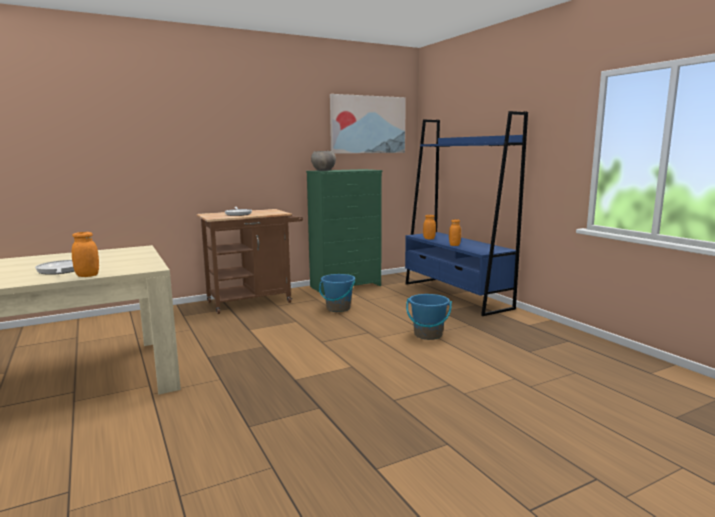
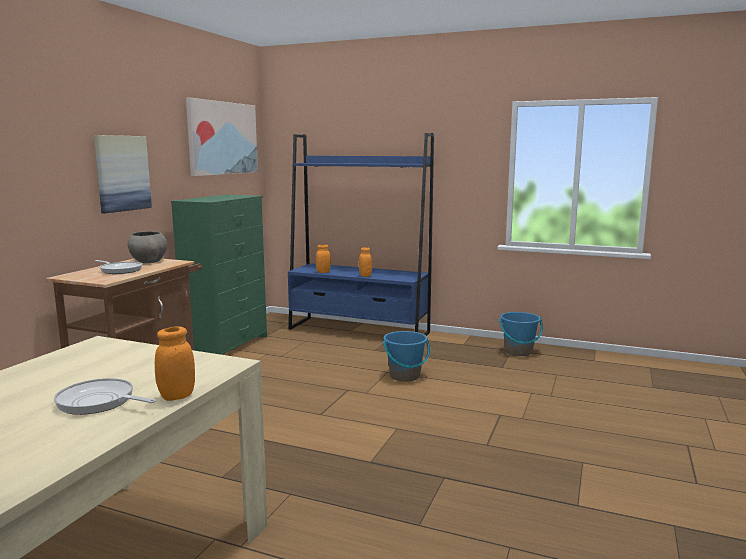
camera: 40 degrees left, 0 degrees up
grey bowl [311,151,336,171] -> grey bowl moved to [128,231,167,263]
blue bucket [319,274,355,312] -> blue bucket moved to [499,312,543,356]
none -> picture [94,135,152,213]

